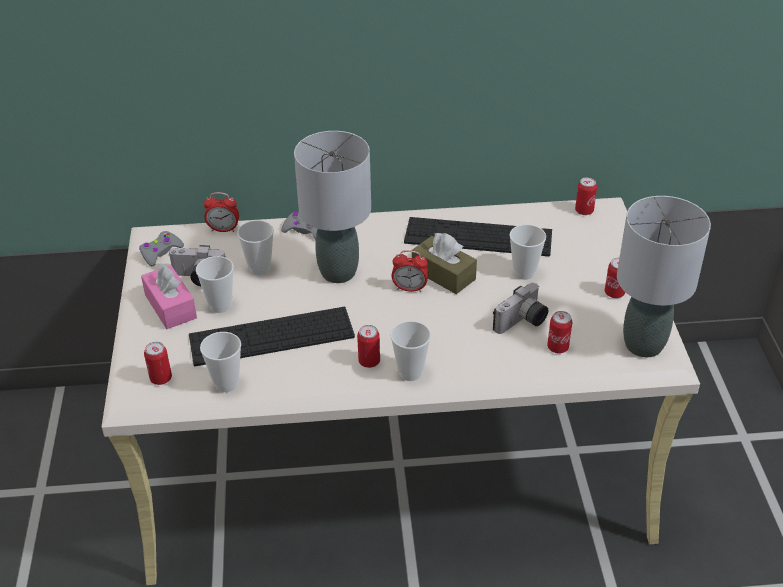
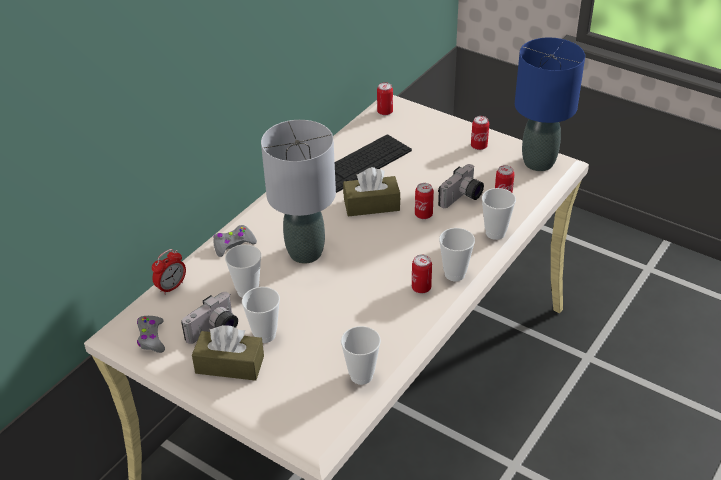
camera: 50 degrees left, 0 degrees up
pink tissue box [141,263,197,329] -> brown tissue box [192,325,264,381]
can [144,342,172,385] -> can moved to [415,183,434,219]
keyboard [189,307,355,366] -> none
alarm clock [391,250,428,292] -> none
camera [493,283,548,334] -> camera turned 45 degrees clockwise [438,164,484,208]
cup [509,224,546,280] -> cup moved to [482,188,516,240]
grey table lamp [617,196,711,357] -> blue table lamp [515,38,585,171]

